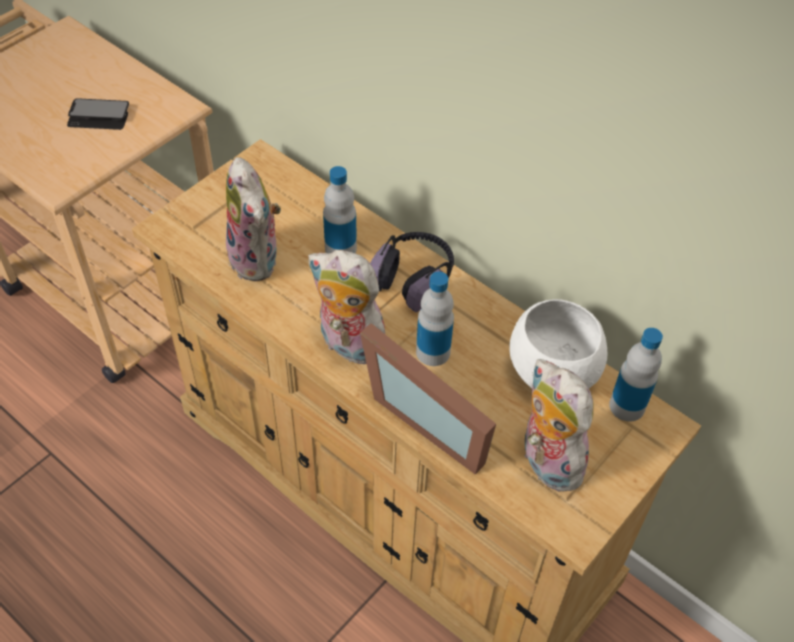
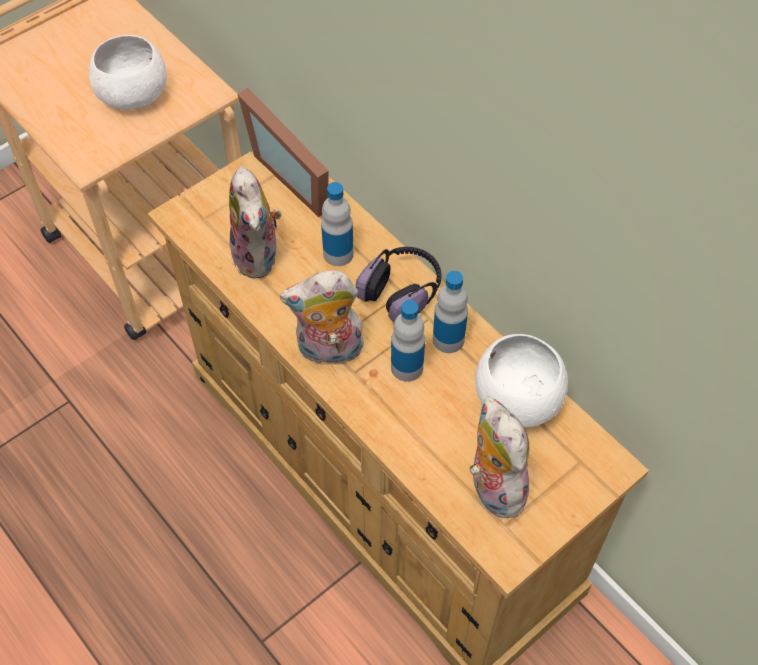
camera: 10 degrees right, 5 degrees up
phone [67,98,129,130] -> white bowl [89,35,167,110]
plush toy [308,250,385,366] -> plush toy turned 45 degrees counterclockwise [280,270,365,364]
picture frame [360,323,496,475] -> picture frame moved to [238,88,329,217]
bottle [609,328,663,421] -> bottle moved to [433,271,468,353]

